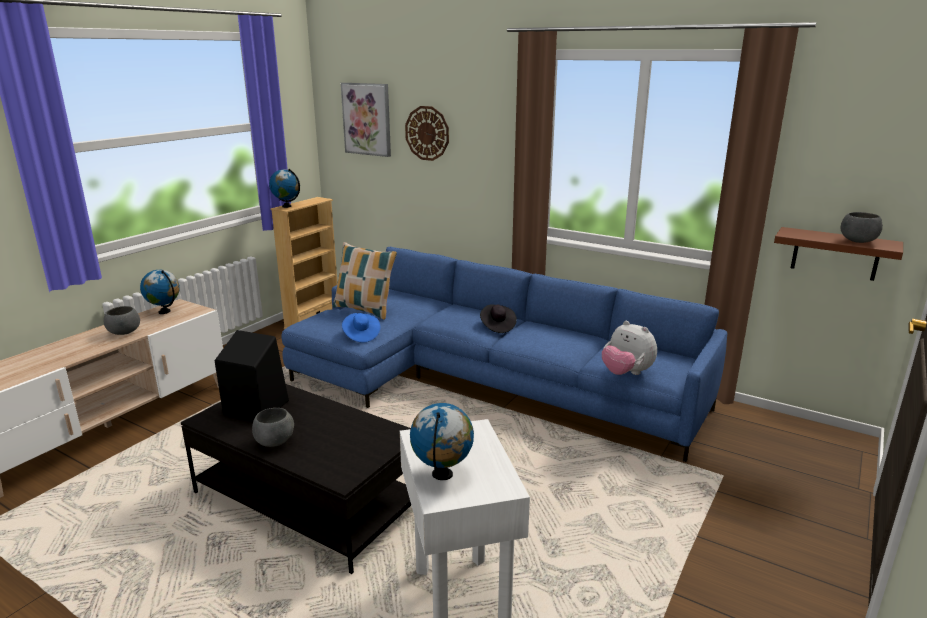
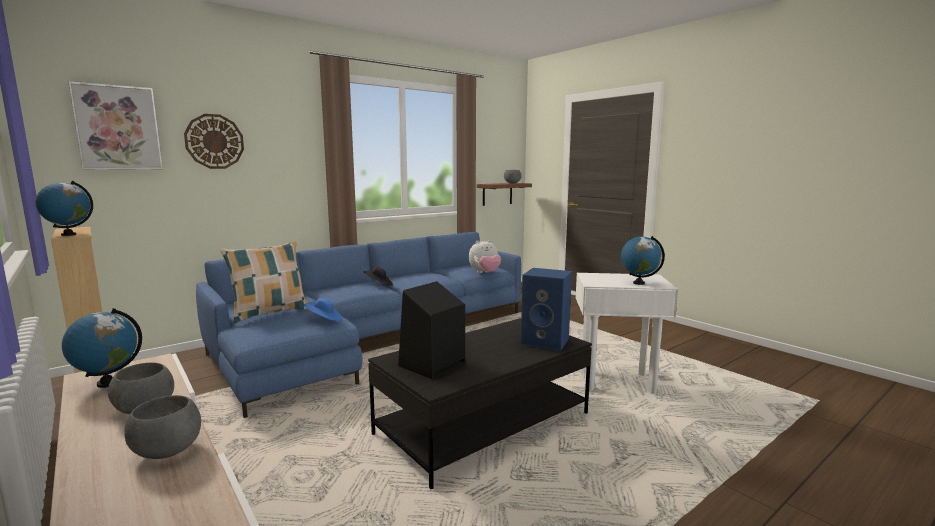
camera: 70 degrees left, 10 degrees down
grey bowl [252,408,294,447] -> grey bowl moved to [124,395,201,459]
none -> blue speaker [521,268,572,351]

